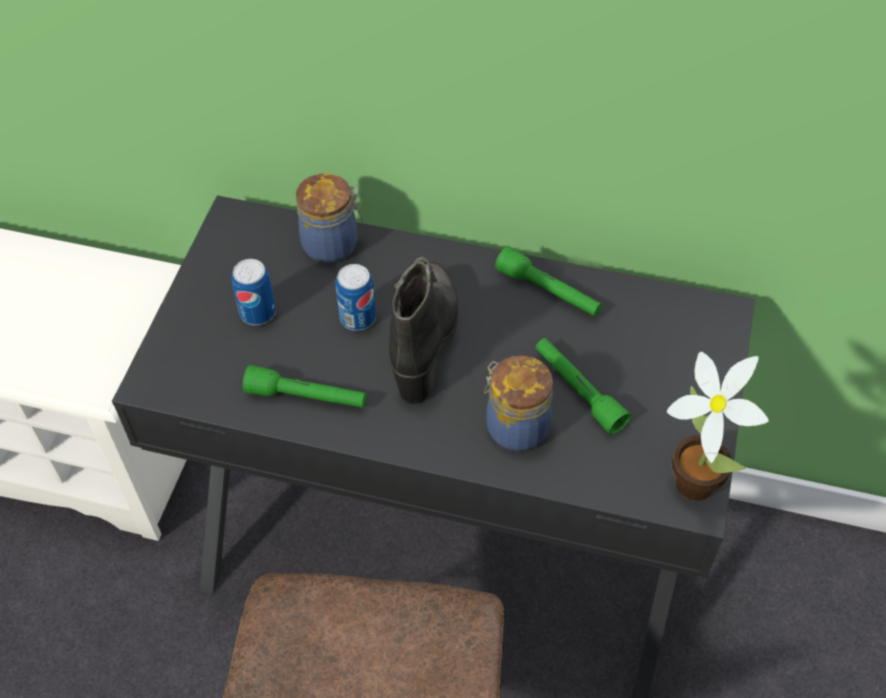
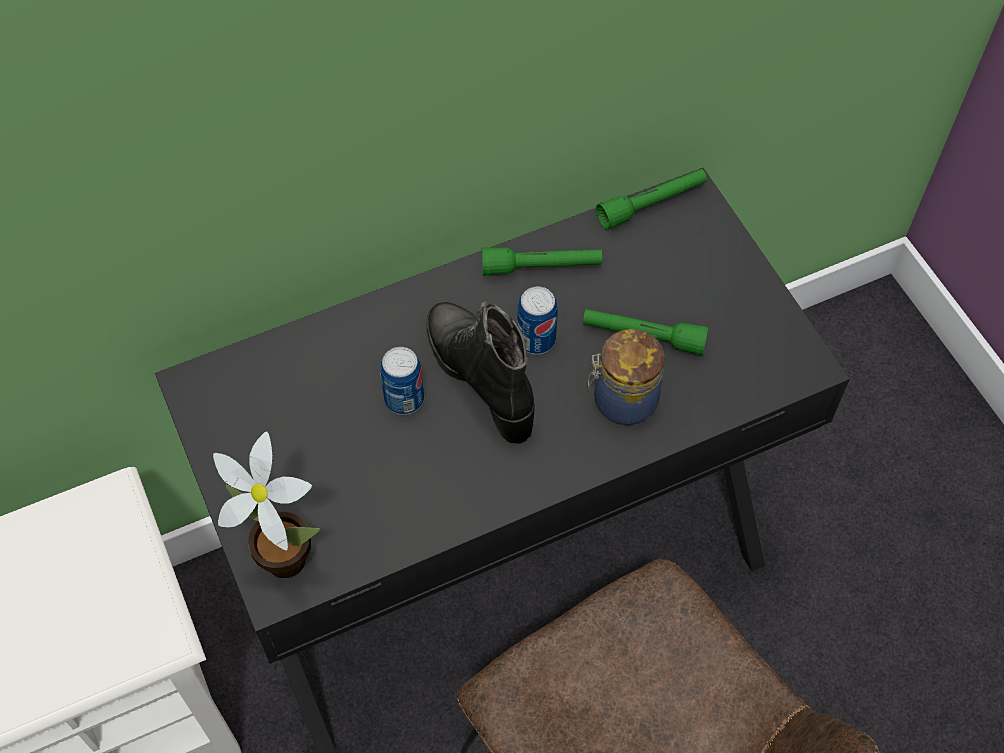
camera: 40 degrees left, 5 degrees up
can [232,259,276,325] -> can moved to [517,286,558,354]
green flashlight [243,365,366,408] -> green flashlight moved to [596,169,707,230]
jar [296,173,363,263] -> none
potted plant [667,352,769,501] -> potted plant moved to [213,431,320,578]

